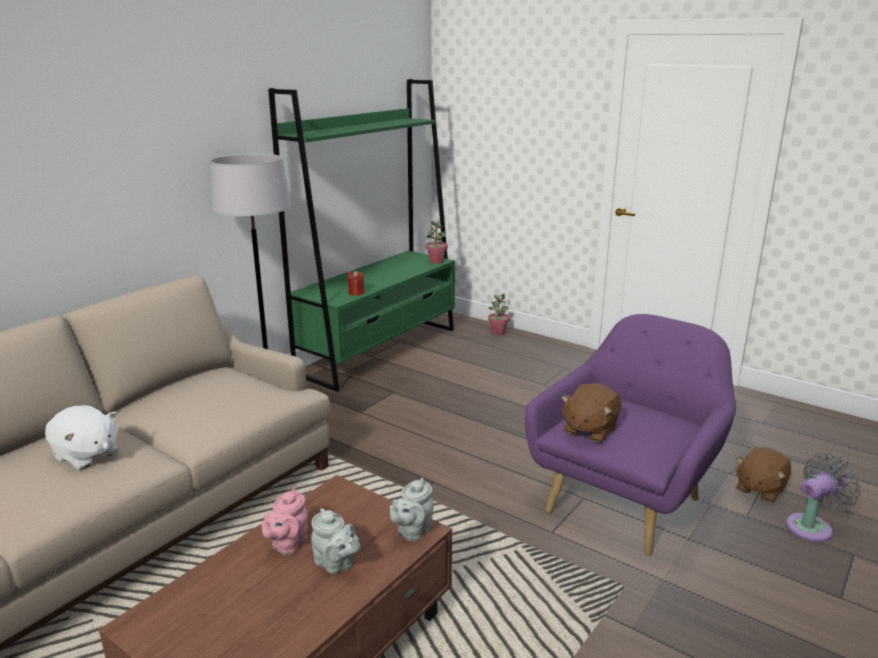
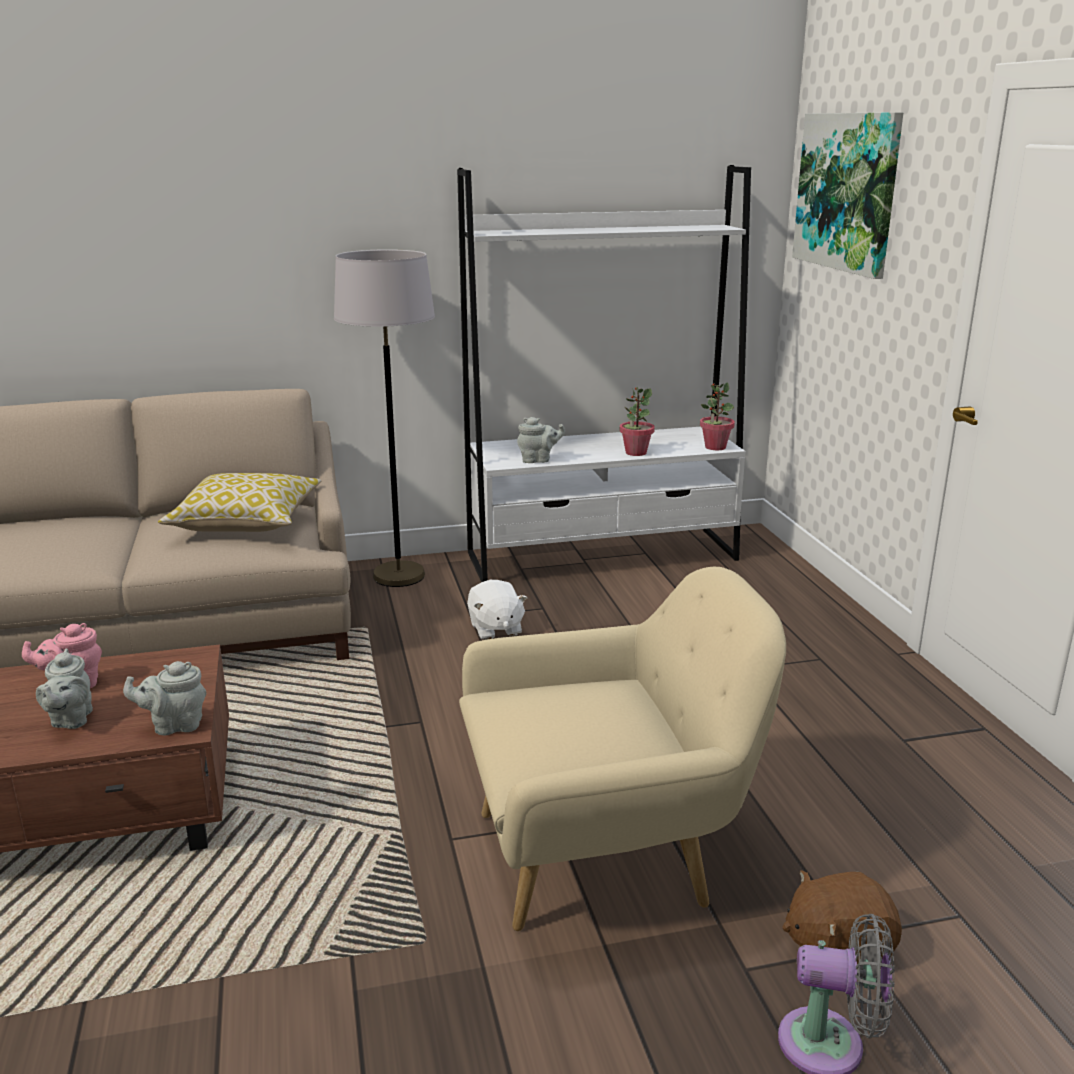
camera: 40 degrees right, 0 degrees up
white plush toy [45,405,119,470] -> white plush toy moved to [467,580,527,640]
green bookcase [268,79,455,392] -> white bookcase [457,165,751,582]
red candle [347,270,365,296] -> grey teapot [517,417,565,463]
potted plant [488,293,509,335] -> potted plant moved to [620,387,655,456]
purple armchair [525,314,736,556] -> beige armchair [459,567,786,931]
brown plush toy [561,383,621,443] -> none
none -> pillow [158,473,321,532]
none -> picture [792,112,903,279]

